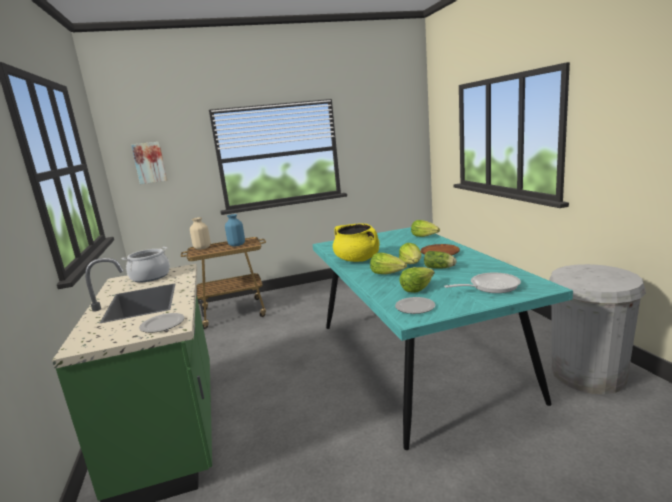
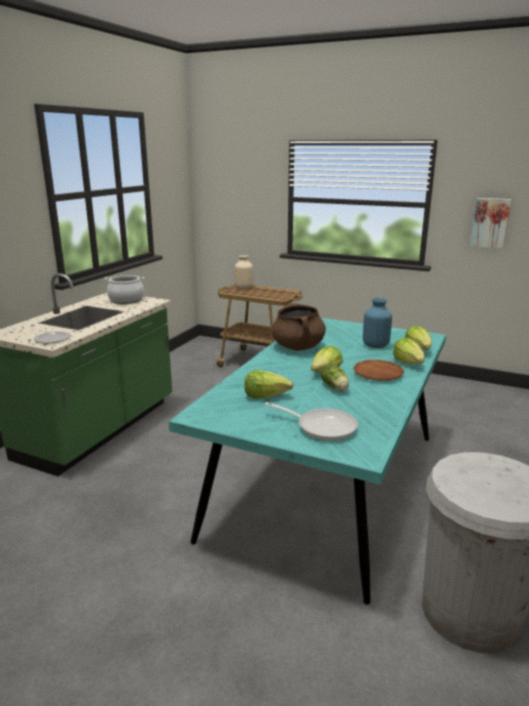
camera: 40 degrees right, 5 degrees up
picture [131,142,167,184] -> picture moved to [470,198,512,249]
blue vase [225,214,245,246] -> blue vase moved to [363,298,392,348]
yellow cooking pot [333,223,380,262] -> brown cooking pot [271,303,326,351]
lettuce [370,253,407,274] -> lettuce moved to [393,338,425,364]
plate [395,297,435,314] -> none

